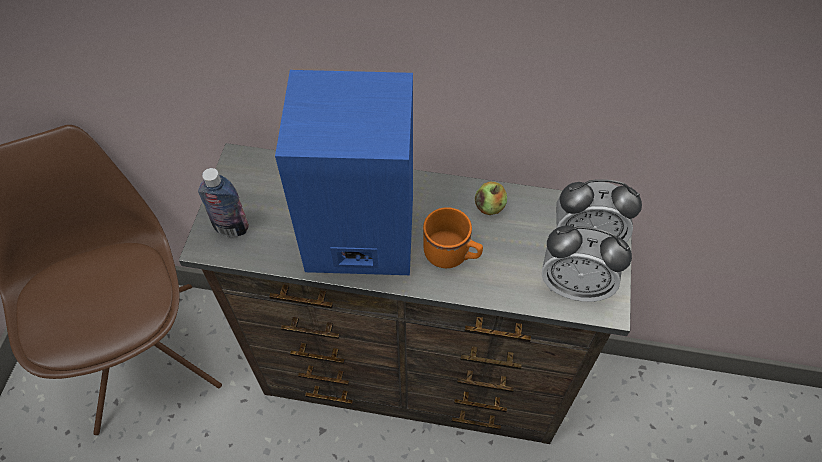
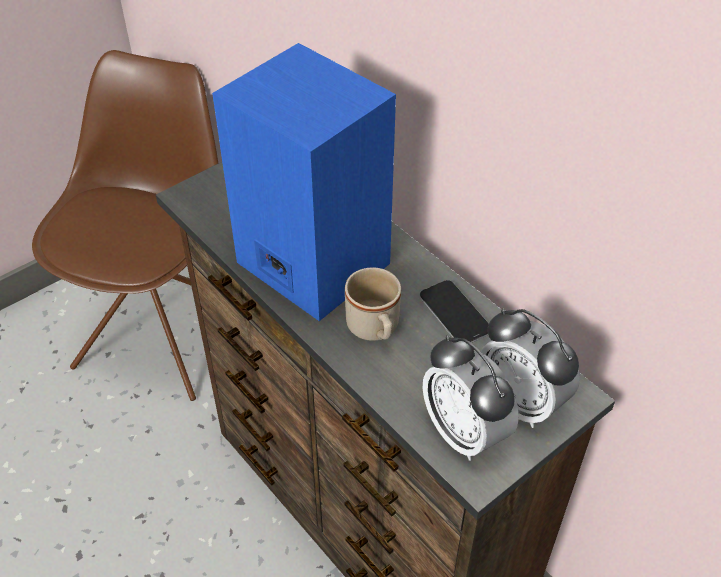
camera: 40 degrees right, 10 degrees down
bottle [198,168,249,237] -> none
orange mug [423,207,483,268] -> beige mug [345,267,401,341]
apple [475,181,507,215] -> phone [420,280,489,343]

